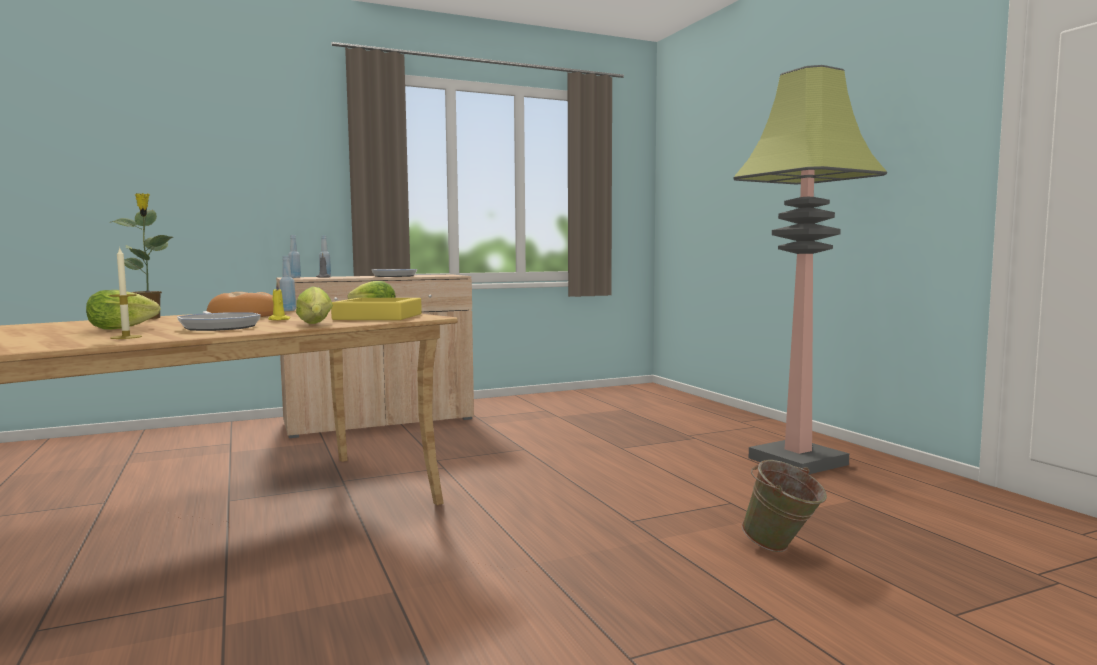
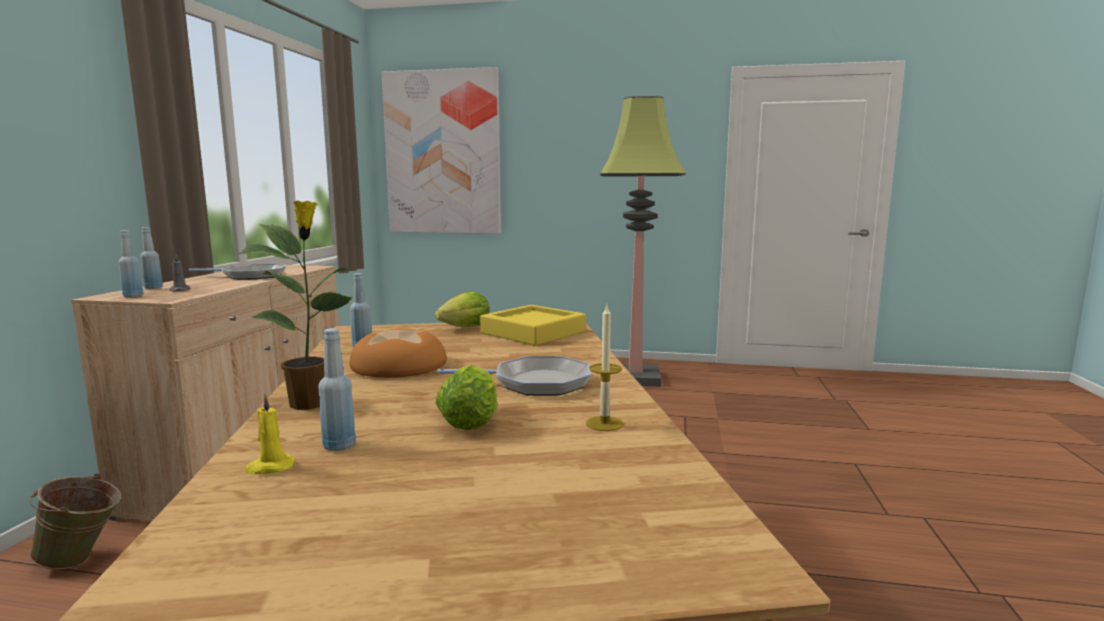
camera: 55 degrees left, 5 degrees up
yellow candle [268,282,290,320] -> yellow candle moved to [244,394,296,474]
lettuce [296,287,333,324] -> none
green bucket [742,460,827,552] -> green bucket moved to [29,474,121,569]
none -> blue bottle [318,328,356,451]
none -> picture [382,67,501,234]

